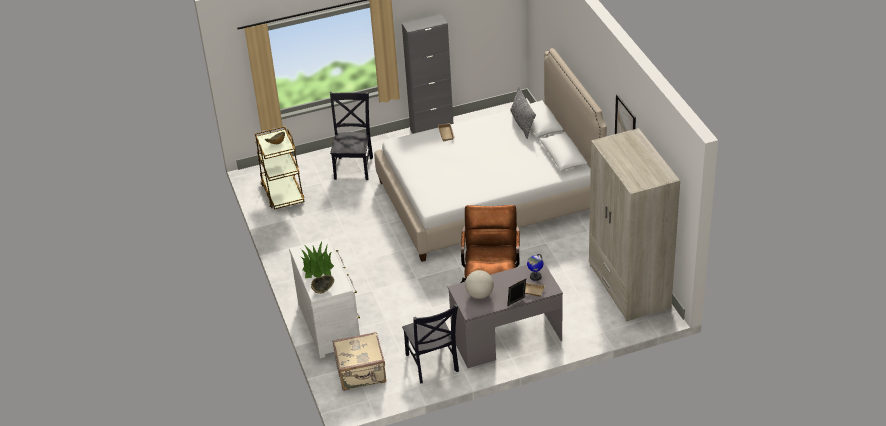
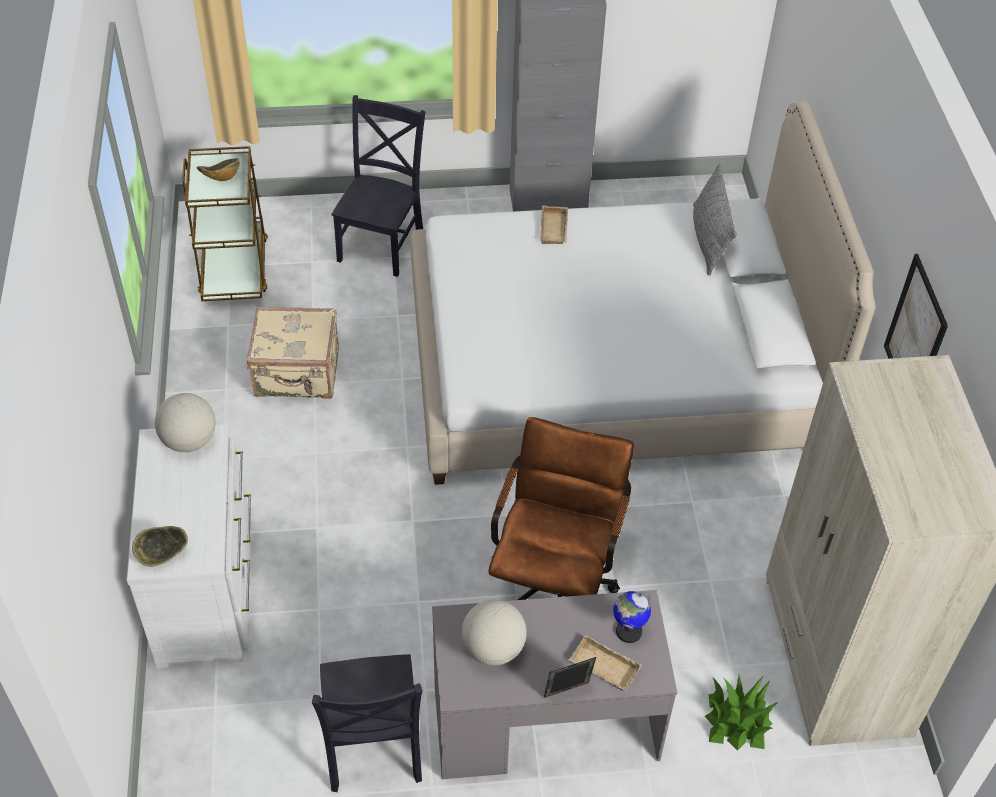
camera: 10 degrees right, 10 degrees up
potted plant [301,241,334,278] -> potted plant moved to [705,675,778,751]
beige suitcase [332,332,386,391] -> beige suitcase moved to [247,307,339,399]
none -> globe [155,393,216,452]

